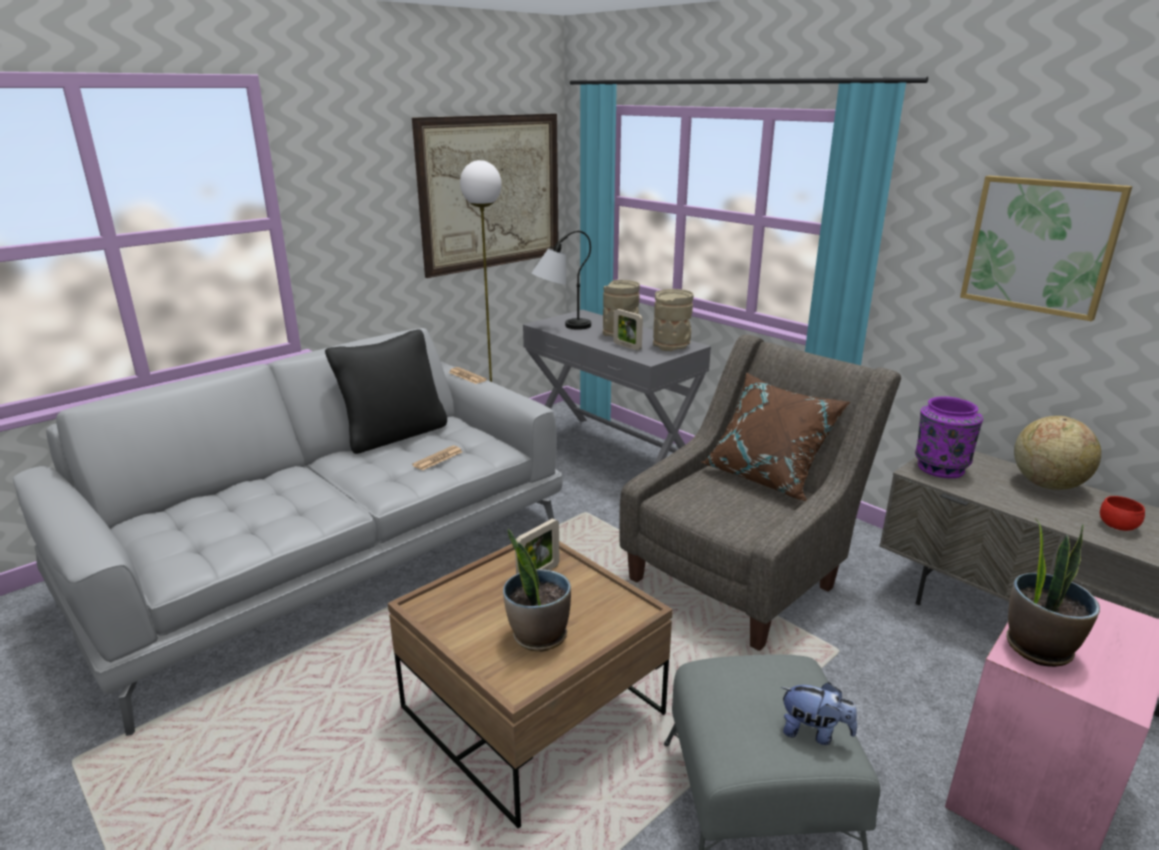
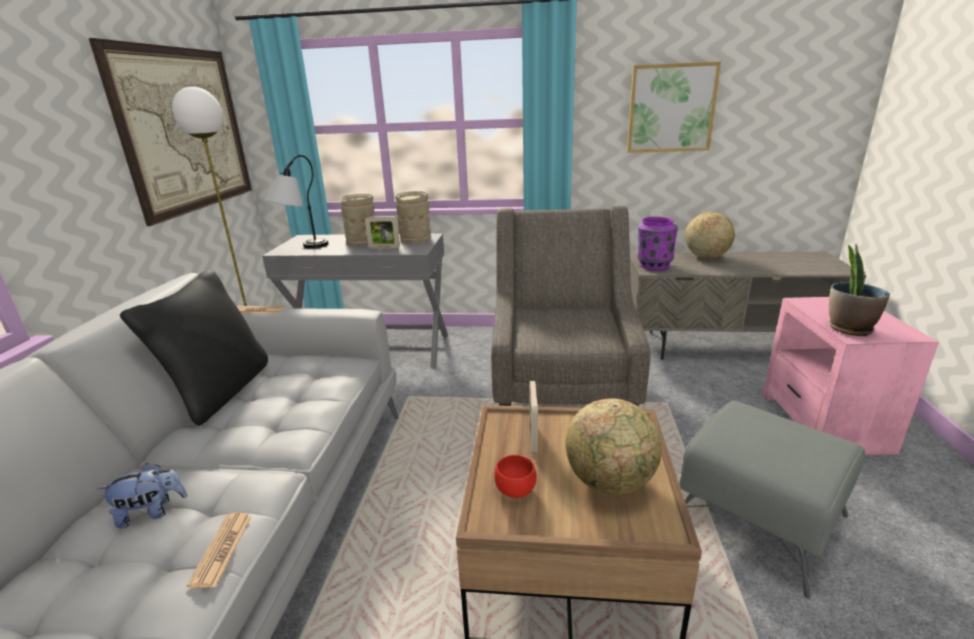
camera: 40 degrees left, 0 degrees up
newspaper [412,446,462,470] -> newspaper moved to [187,513,252,589]
potted plant [503,529,571,652] -> globe [566,398,662,494]
brown pillow [701,373,850,501] -> none
plush toy [781,682,857,745] -> plush toy moved to [98,463,187,528]
red bowl [1100,496,1145,531] -> red bowl moved to [494,455,537,498]

